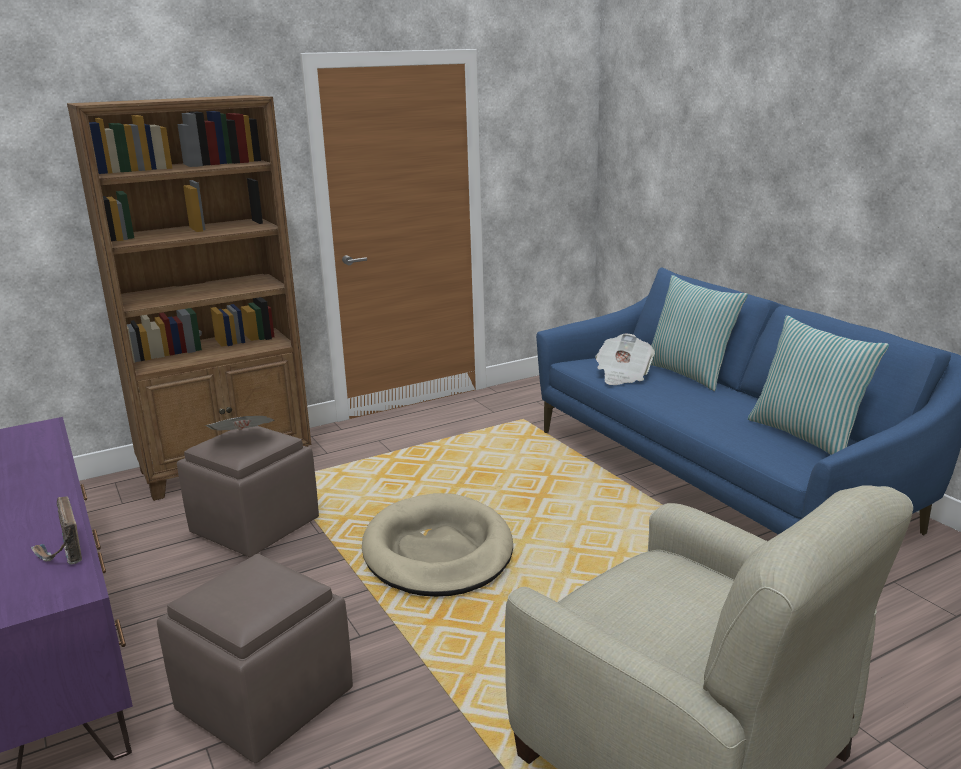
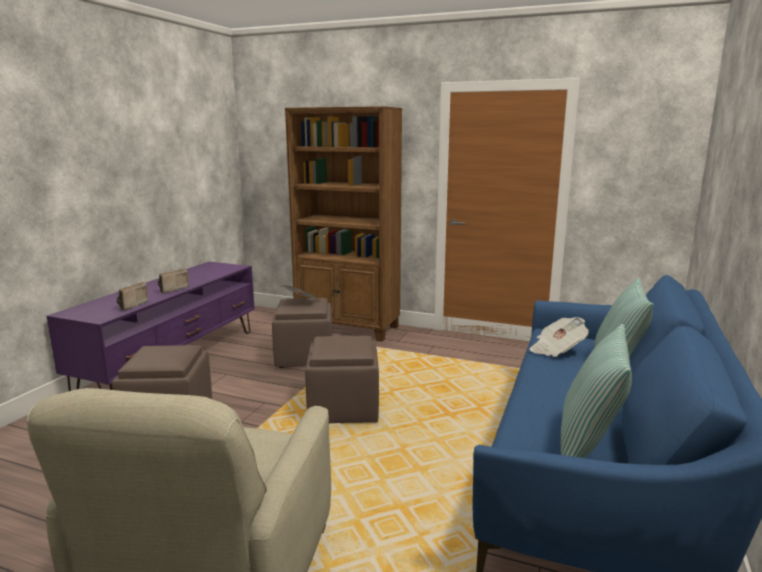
camera: 50 degrees right, 5 degrees down
beige dog bed [362,493,513,597] -> brown ottoman [305,336,379,423]
none -> radio [158,269,189,294]

